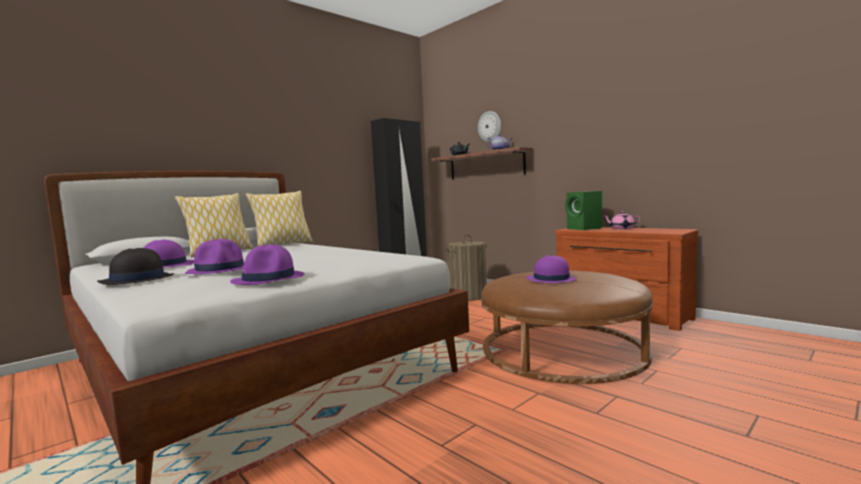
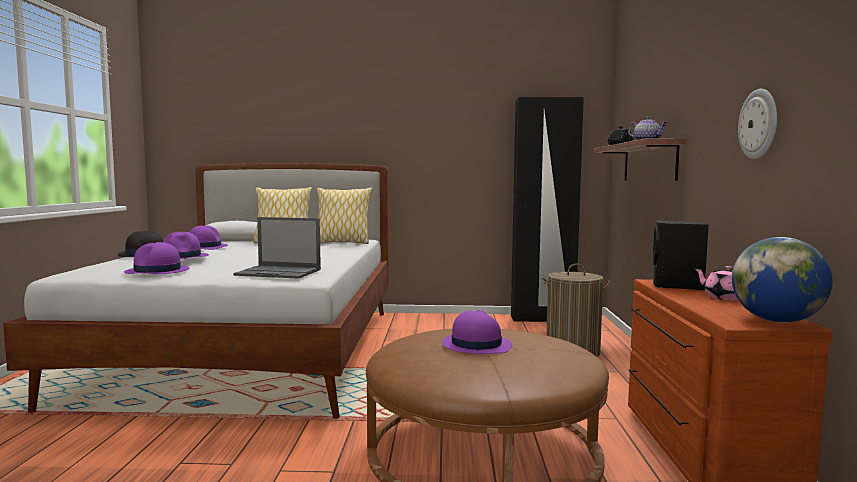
camera: 45 degrees right, 0 degrees up
wall clock [478,111,501,142] -> wall clock moved to [738,89,777,160]
green speaker [565,191,602,230] -> black speaker [653,220,709,290]
none -> laptop [233,217,321,279]
none -> globe [732,237,833,323]

